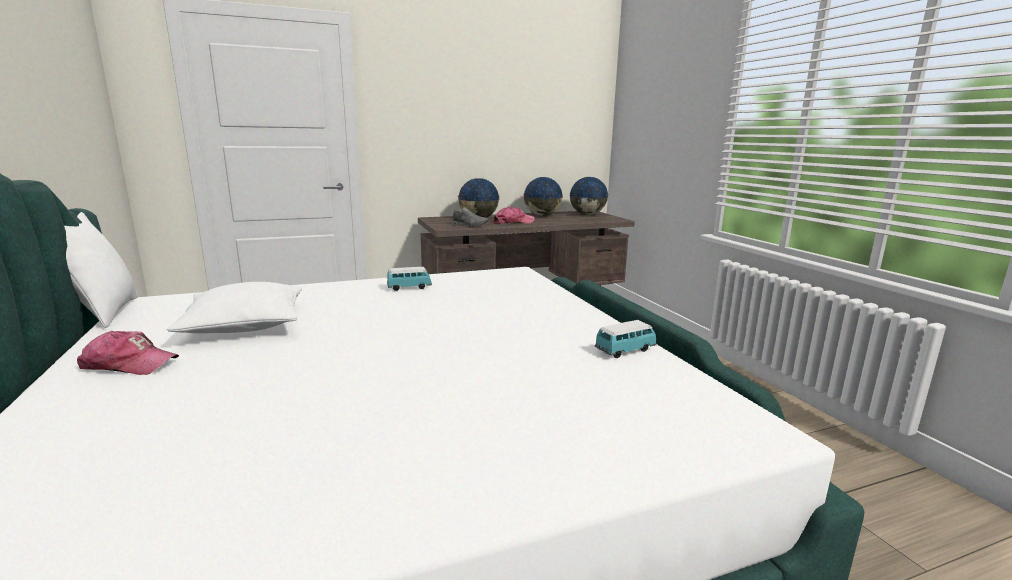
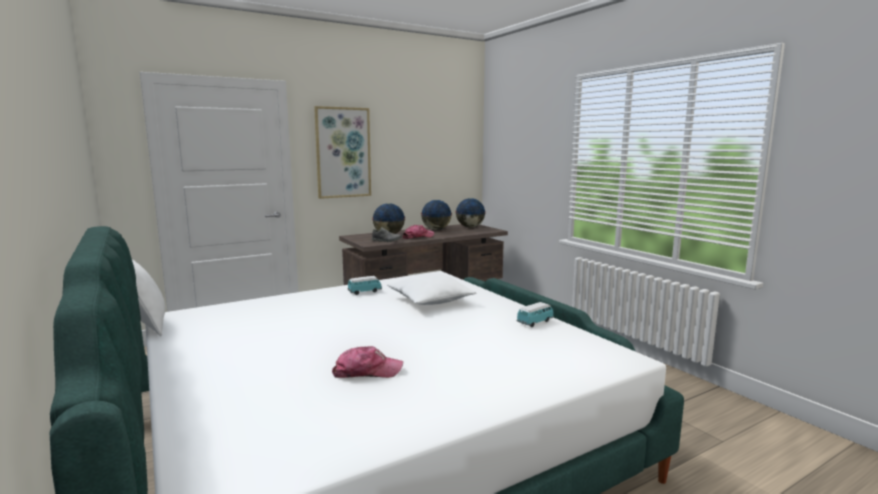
camera: 10 degrees left, 5 degrees down
cap [77,331,179,375] -> cap moved to [332,346,403,378]
white pillow [167,282,302,333] -> white pillow moved to [387,274,476,305]
none -> picture [314,106,371,199]

